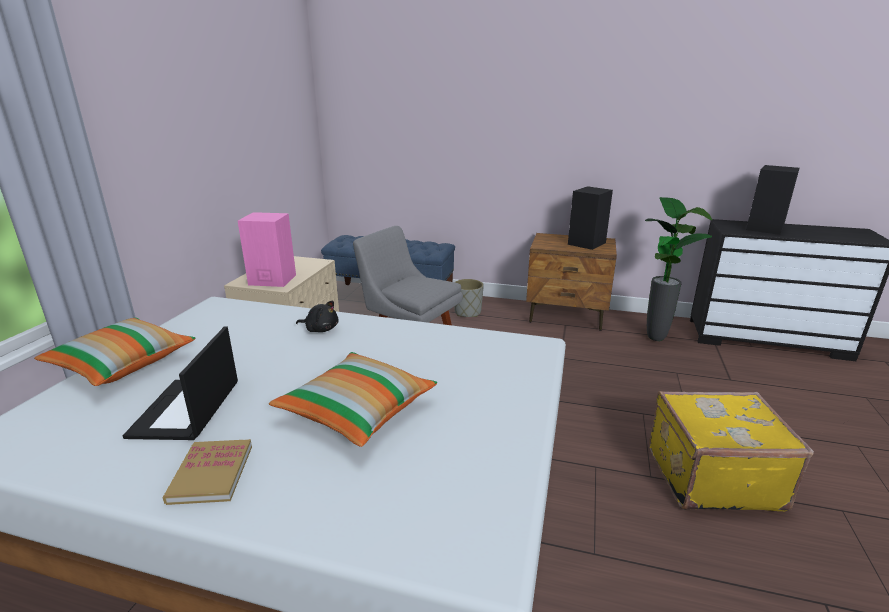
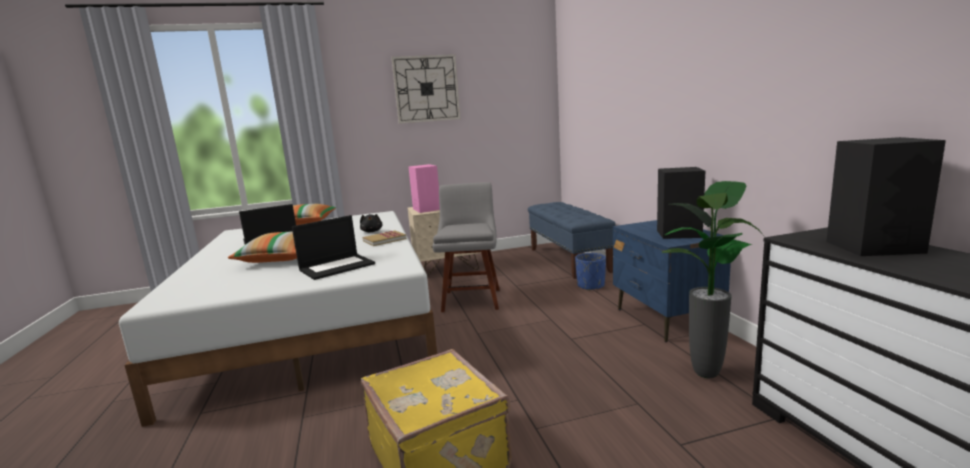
camera: 60 degrees right, 10 degrees down
book [163,439,252,505] -> book moved to [363,230,407,246]
grey planter [454,279,484,317] -> blue planter [575,253,606,291]
brown nightstand [526,233,617,331] -> blue nightstand [613,220,731,342]
none -> laptop [292,215,375,280]
none -> wall clock [391,54,460,124]

